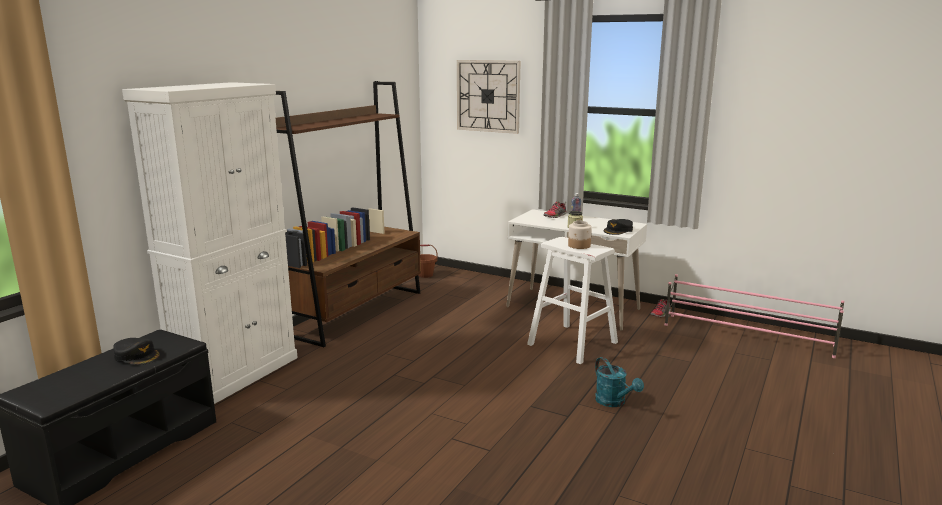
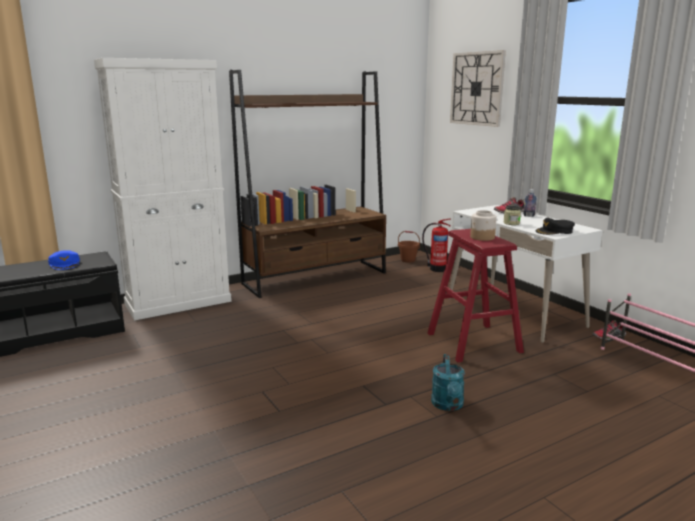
camera: 30 degrees right, 0 degrees up
black cap [114,338,160,365] -> blue cap [48,250,80,270]
white stool [527,237,618,364] -> red stool [427,229,524,363]
none -> fire extinguisher [422,218,451,272]

